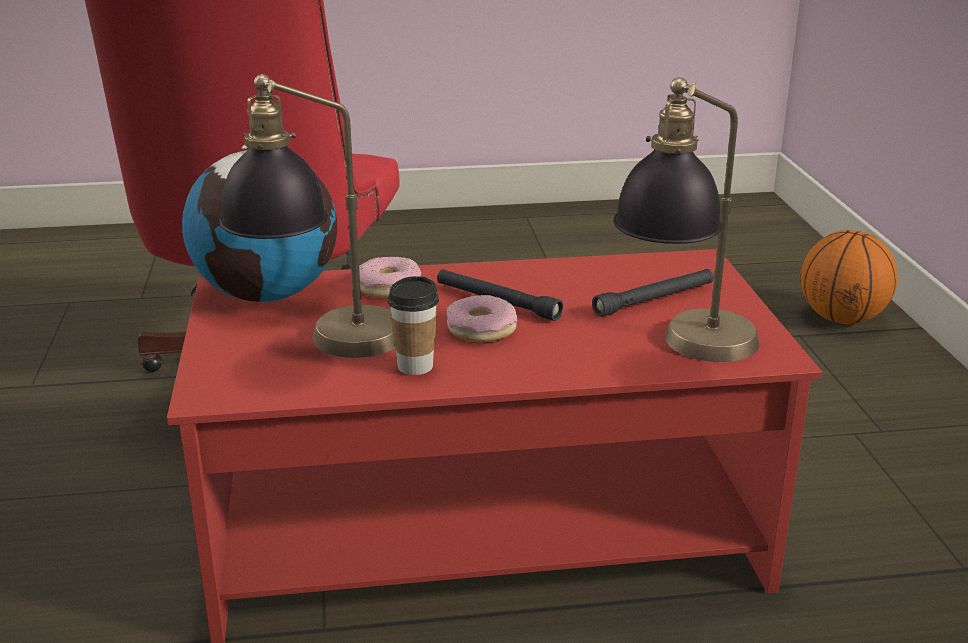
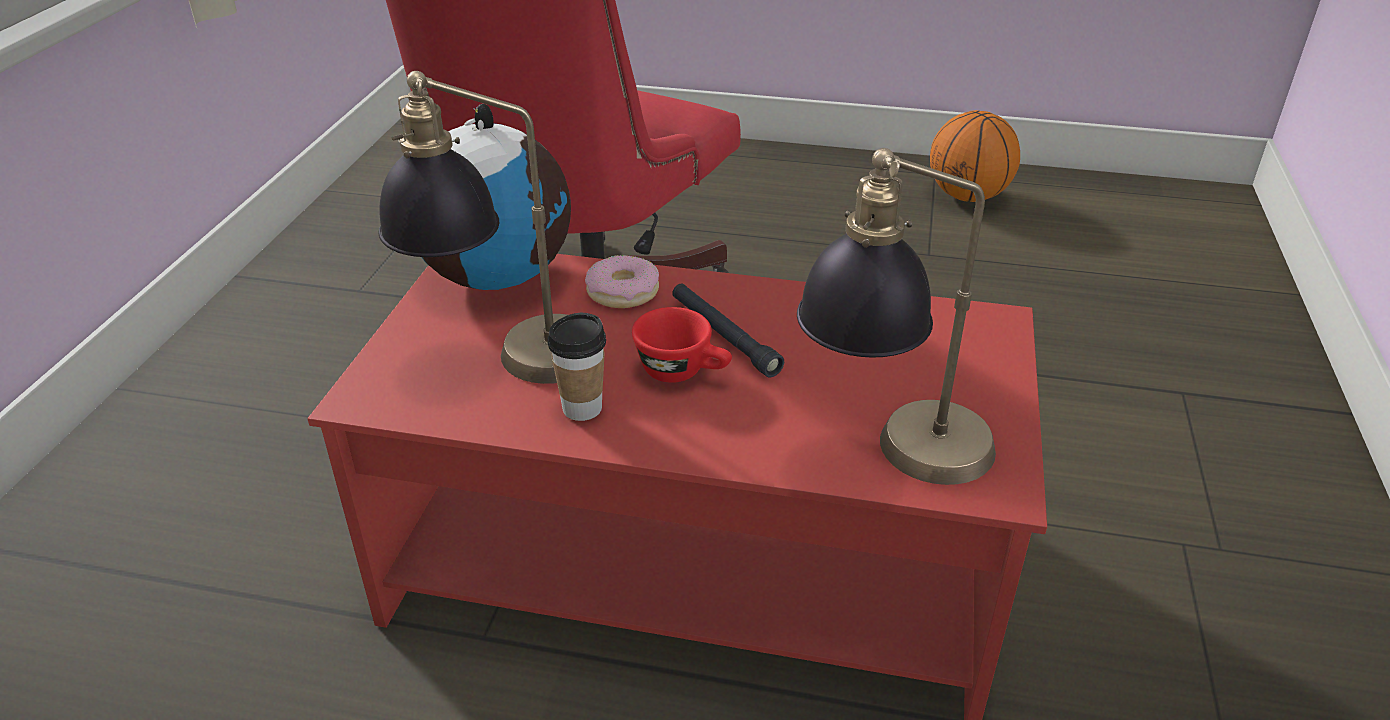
camera: 20 degrees right, 10 degrees up
donut [447,295,517,342] -> red cup [632,307,732,383]
black flashlight [592,269,714,317] -> none
basketball [800,230,898,324] -> basketball moved to [930,110,1020,202]

